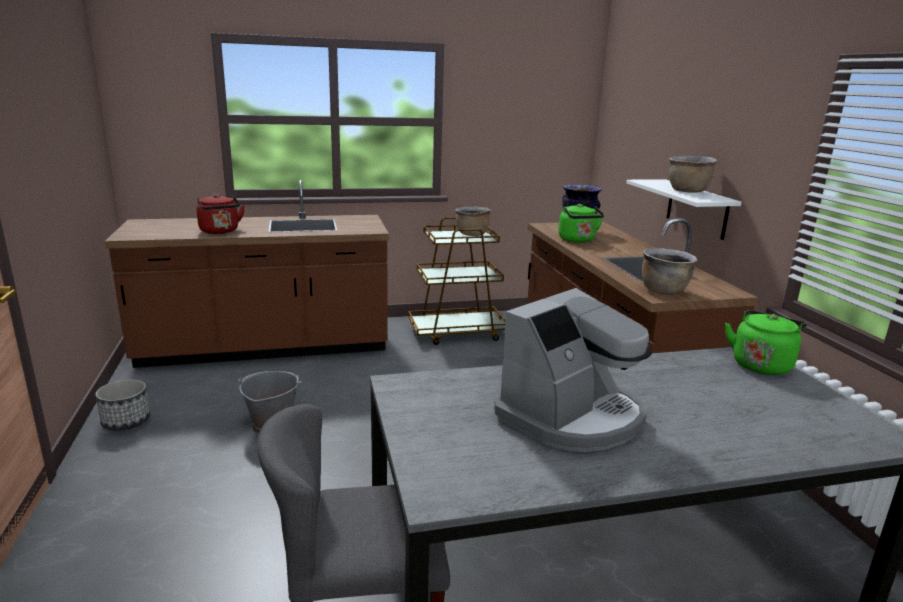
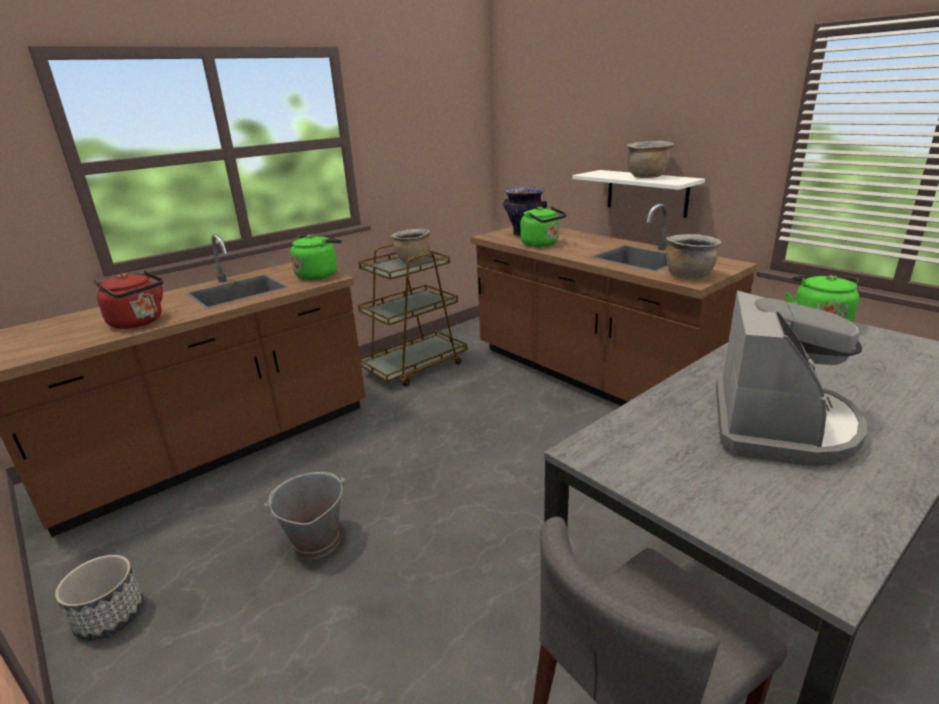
camera: 25 degrees left, 5 degrees up
none -> green kettle [290,234,342,280]

